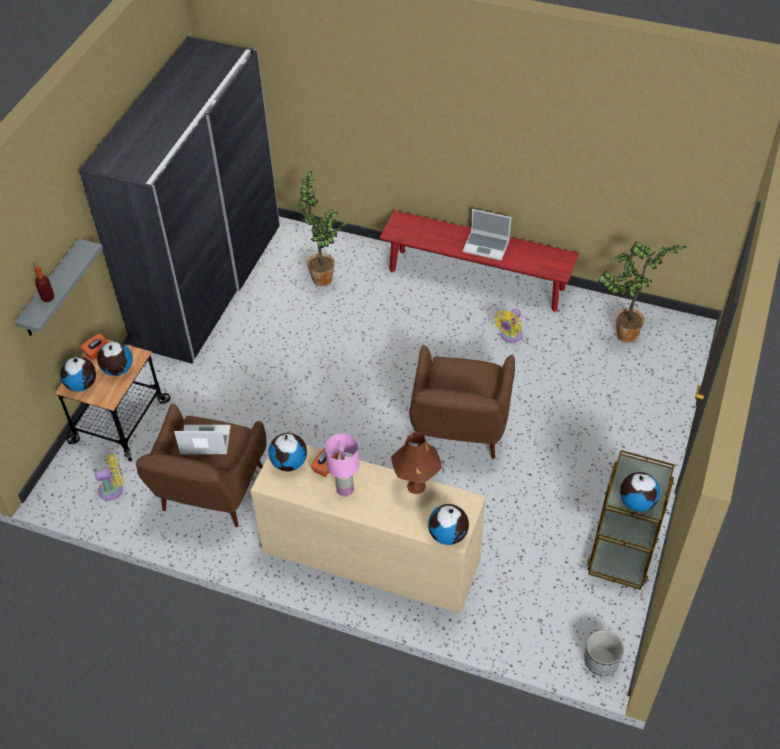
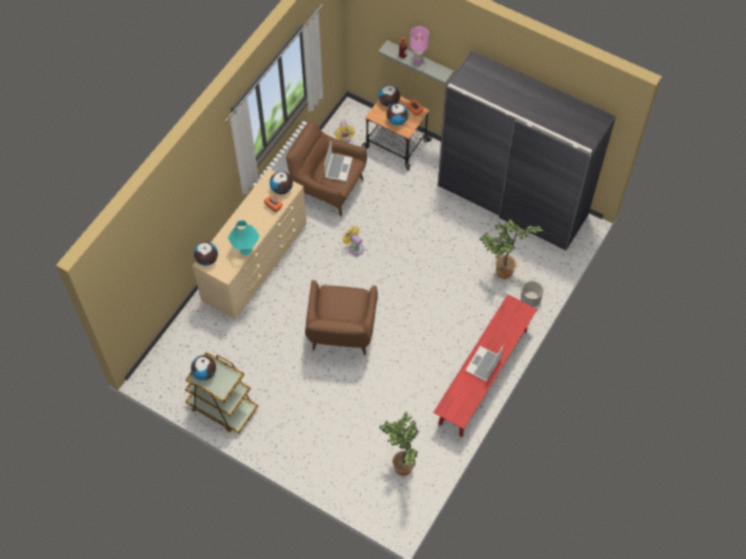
camera: 100 degrees right, 10 degrees up
pink table lamp [325,434,359,496] -> pink table lamp moved to [410,26,429,65]
brown table lamp [391,432,442,494] -> turquoise table lamp [228,220,260,255]
brown armchair [409,345,515,459] -> brown armchair turned 105 degrees counterclockwise [305,280,378,355]
yellow fan [495,309,523,343] -> yellow fan moved to [342,226,364,256]
planter [584,630,624,676] -> planter moved to [521,281,544,307]

